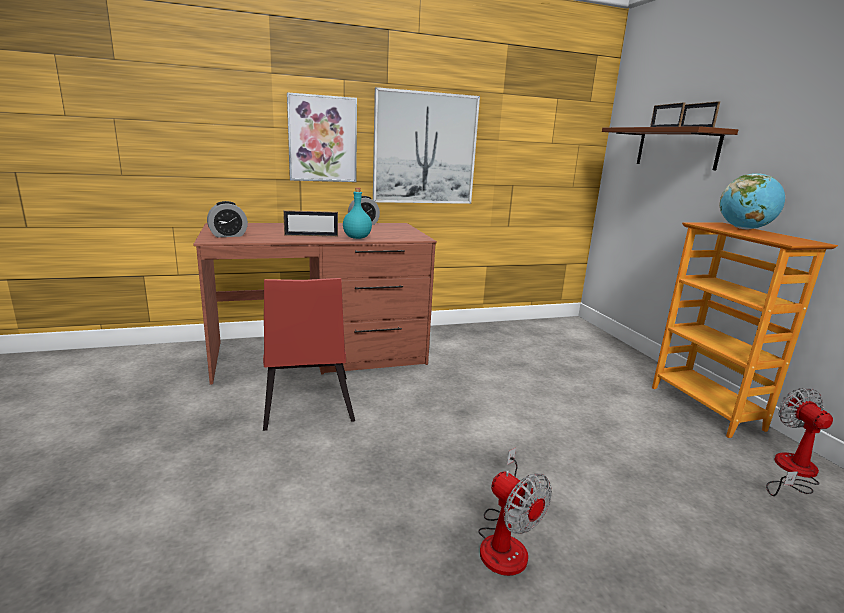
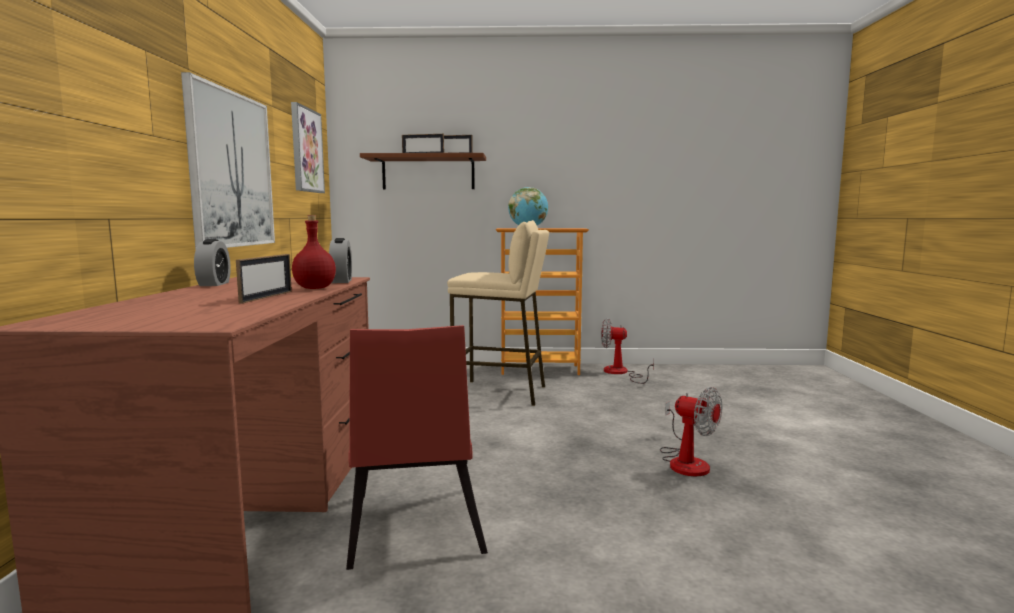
camera: 70 degrees left, 10 degrees down
alarm clock [207,201,248,237] -> alarm clock moved to [329,238,352,283]
red chair [263,278,355,431] -> red chair turned 75 degrees clockwise [346,325,488,570]
picture [287,92,357,182] -> picture moved to [291,102,325,193]
turquoise bottle [343,188,372,239] -> red bottle [292,215,336,289]
fan [478,448,552,576] -> fan turned 60 degrees clockwise [660,387,722,476]
none -> beige stool [447,220,549,406]

